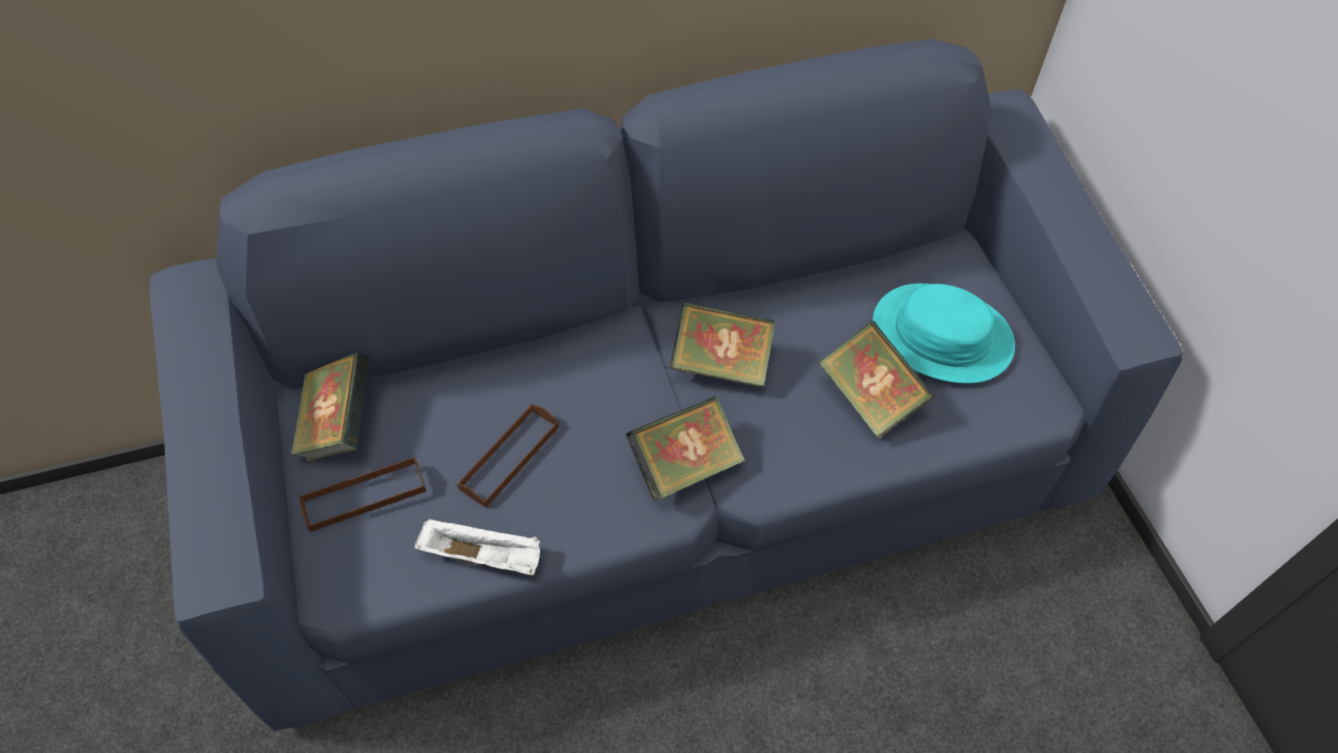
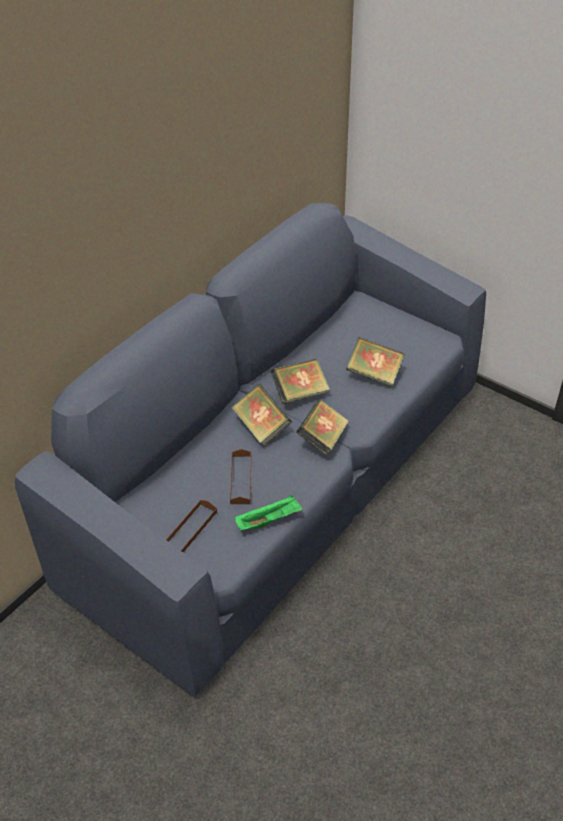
camera: 35 degrees left, 10 degrees down
book [291,353,369,461] -> book moved to [232,384,292,446]
white tray [415,518,540,575] -> green tray [235,495,303,531]
turquoise hat [873,283,1015,384] -> none

